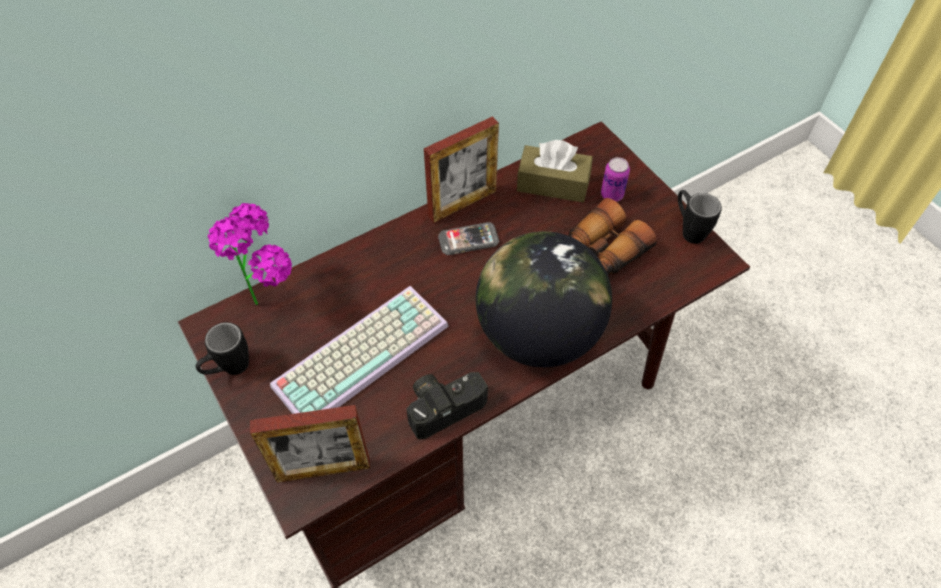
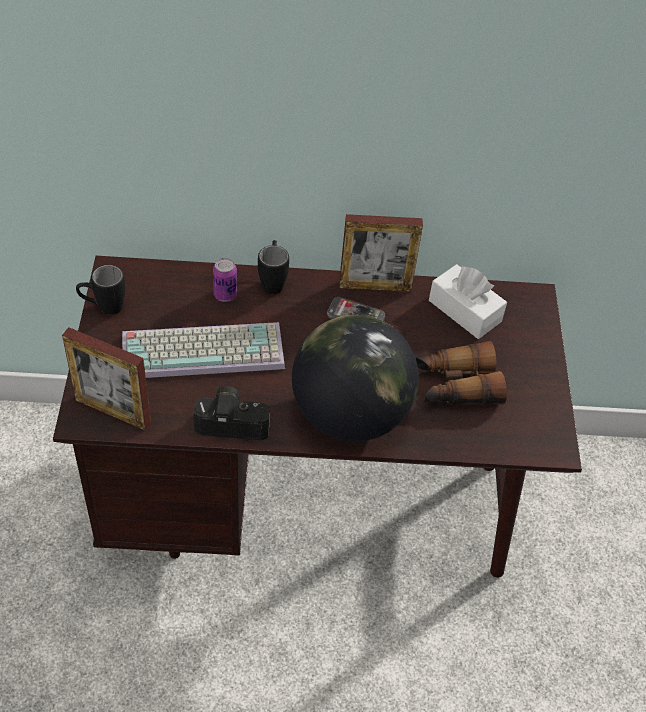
camera: 30 degrees right, 5 degrees down
potted plant [208,203,292,305] -> none
brown tissue box [517,140,593,202] -> white tissue box [429,264,507,339]
can [601,157,630,202] -> can moved to [213,258,237,302]
black mug [678,190,722,244] -> black mug moved to [258,240,289,294]

